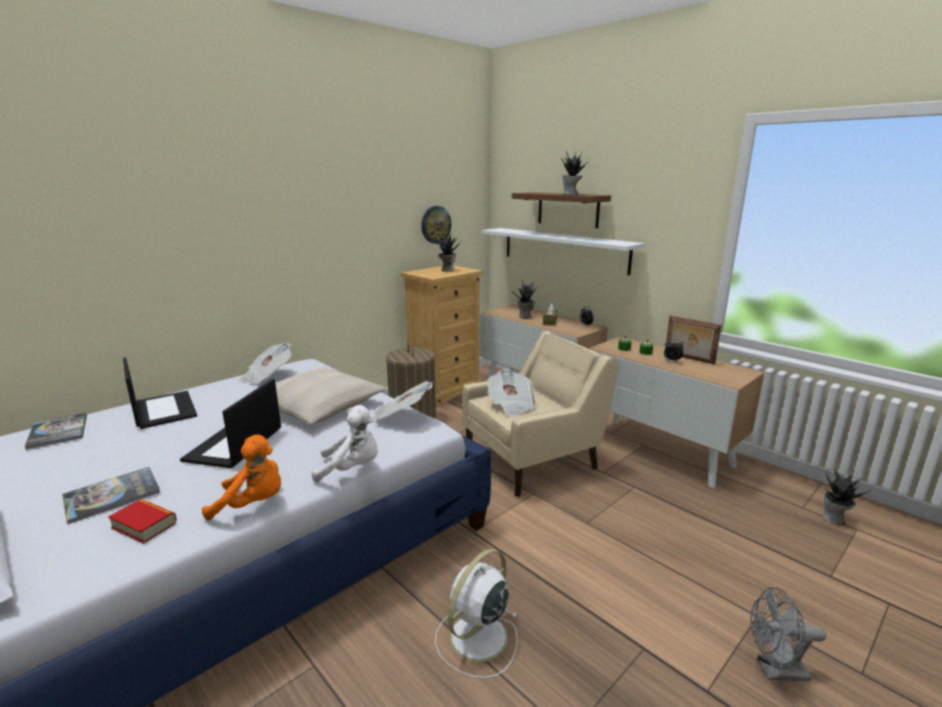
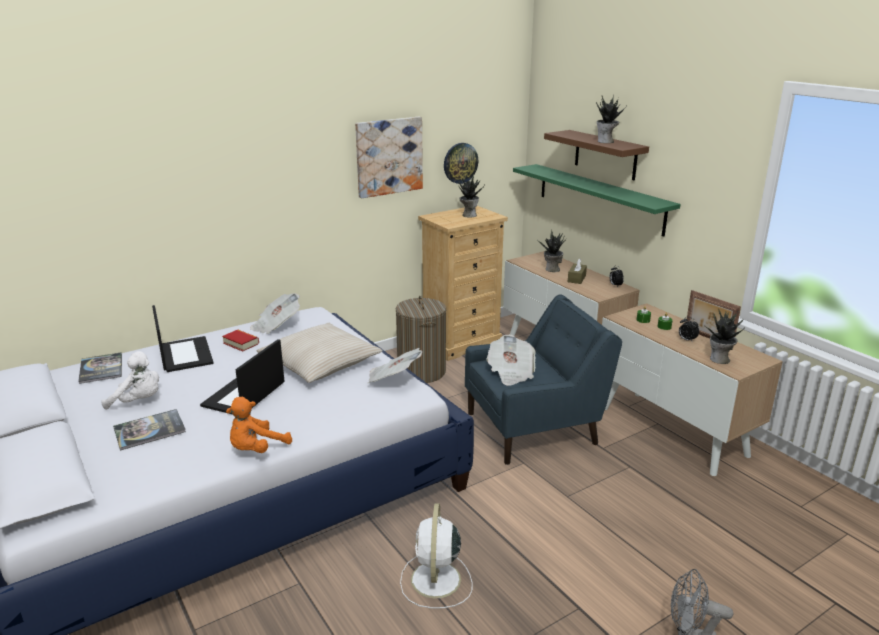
camera: 10 degrees right, 5 degrees up
book [108,499,177,544] -> book moved to [222,330,259,352]
orange plush toy [202,435,281,521] -> orange plush toy turned 120 degrees clockwise [226,396,292,453]
white plush toy [312,405,378,482] -> white plush toy moved to [101,351,159,410]
white fan [435,549,517,678] -> white fan turned 45 degrees counterclockwise [400,503,473,609]
beige armchair [462,331,619,497] -> blue armchair [465,295,622,465]
white shelf [482,228,645,275] -> green shelf [513,164,681,237]
potted plant [823,469,870,525] -> potted plant moved to [705,310,744,364]
none -> picture [355,117,423,199]

